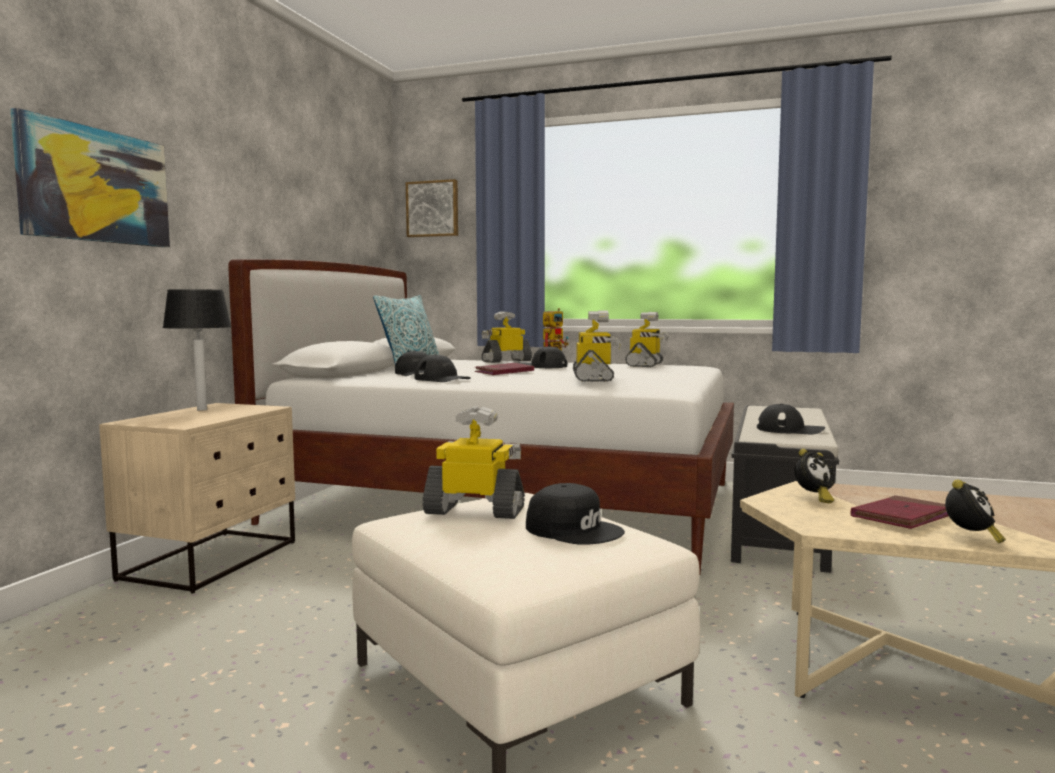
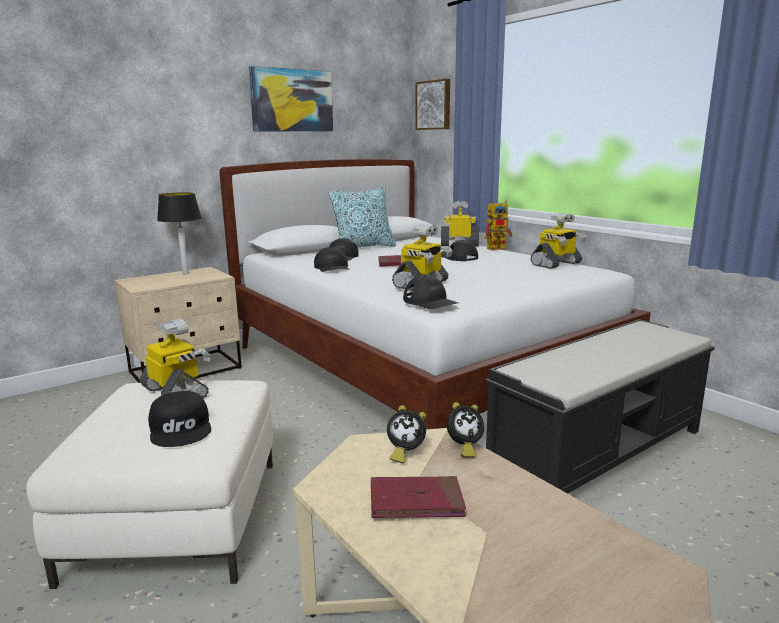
camera: 35 degrees right, 10 degrees up
picture [10,108,170,247] -> picture moved to [248,66,333,132]
black cap [757,404,825,434] -> black cap moved to [403,275,458,309]
alarm clock [945,480,1006,543] -> alarm clock moved to [447,402,484,458]

